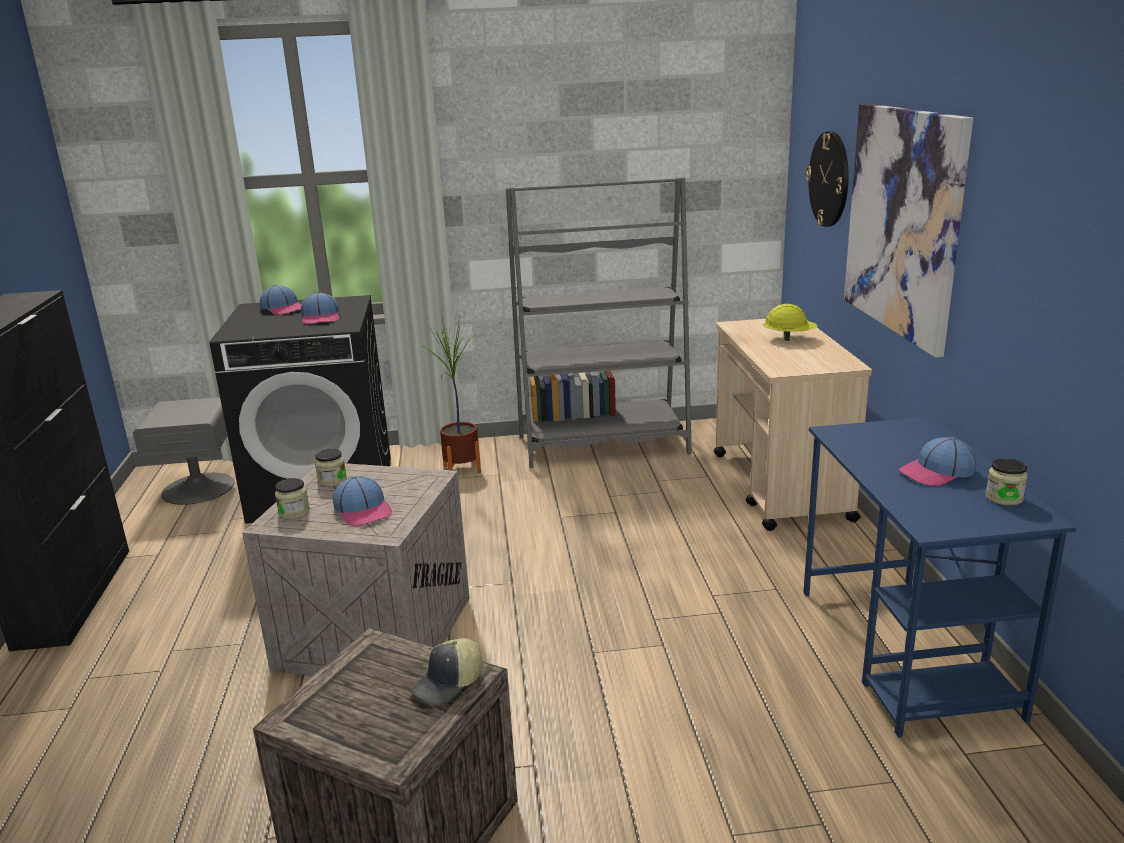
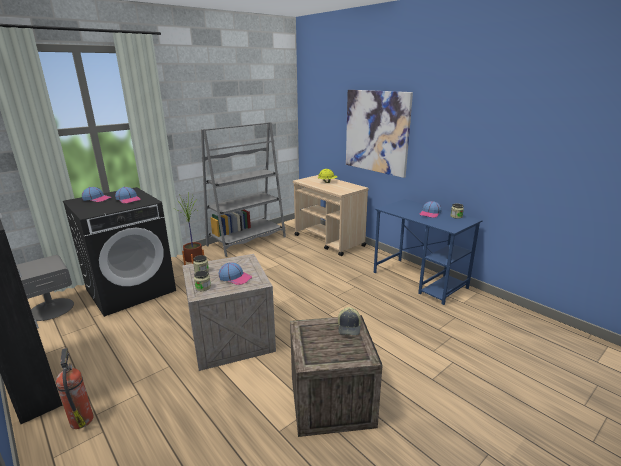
camera: 35 degrees left, 0 degrees up
wall clock [806,131,849,227] -> none
none -> fire extinguisher [56,348,94,429]

